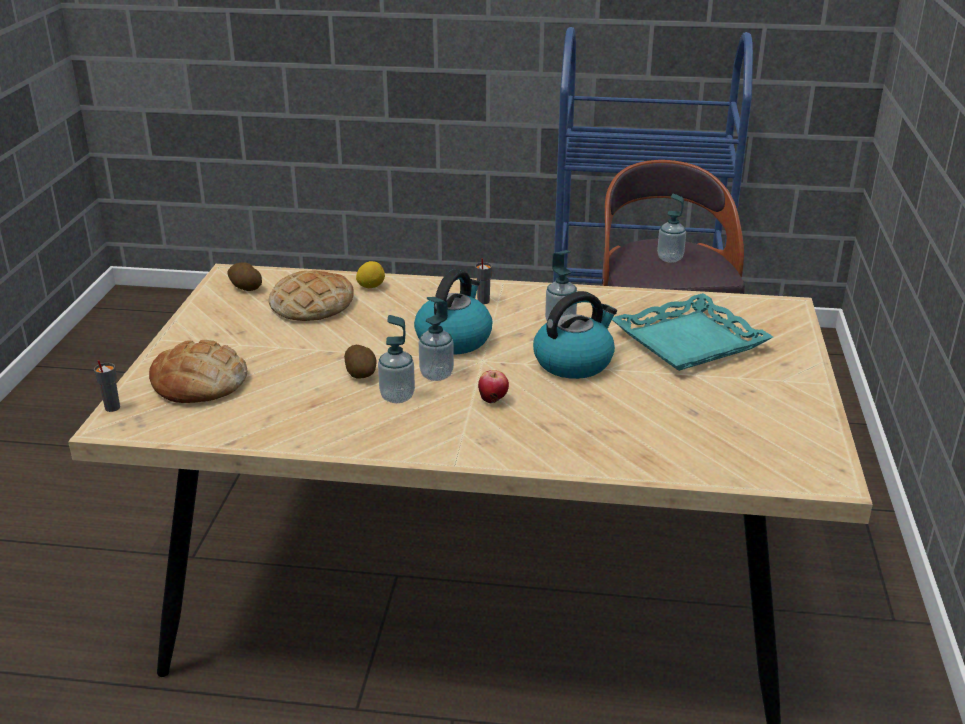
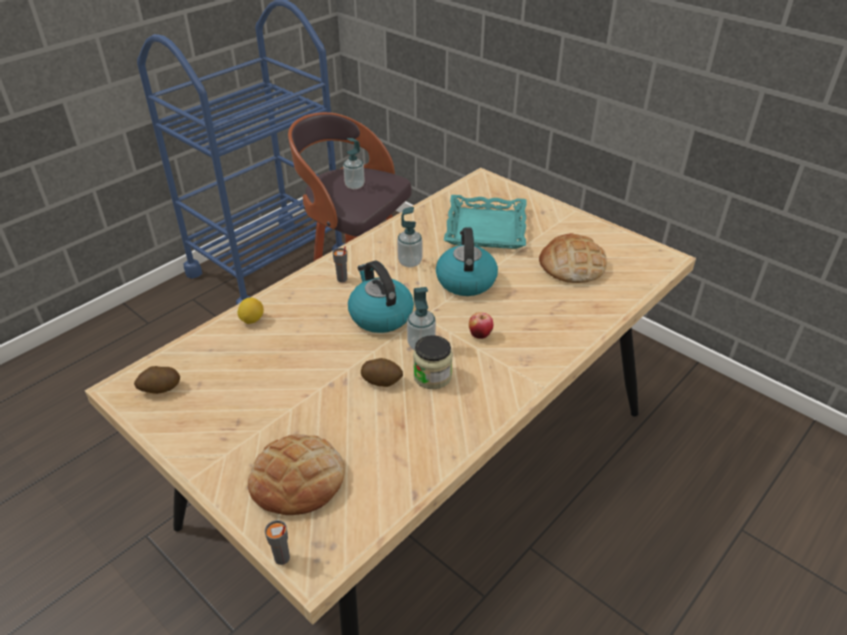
camera: 55 degrees left, 10 degrees up
bread [269,270,354,321] -> bread moved to [539,233,607,283]
soap dispenser [378,315,415,403] -> jar [413,335,453,389]

